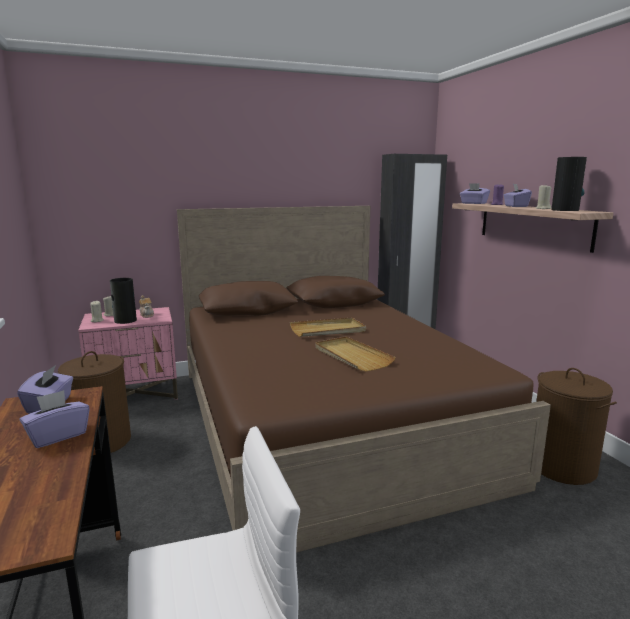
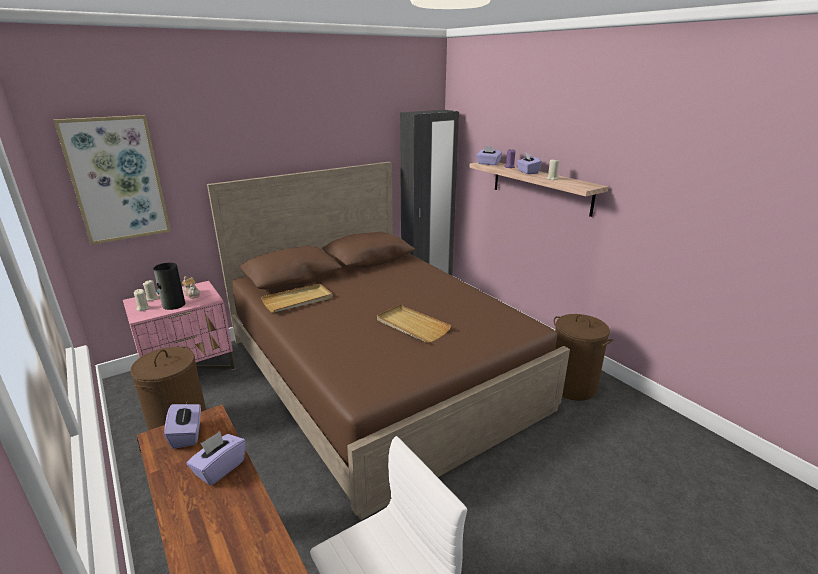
camera: 15 degrees left, 10 degrees up
beige tray [290,318,366,337] -> beige tray moved to [261,283,333,312]
vase [551,157,587,211] -> none
none -> picture [54,115,171,245]

